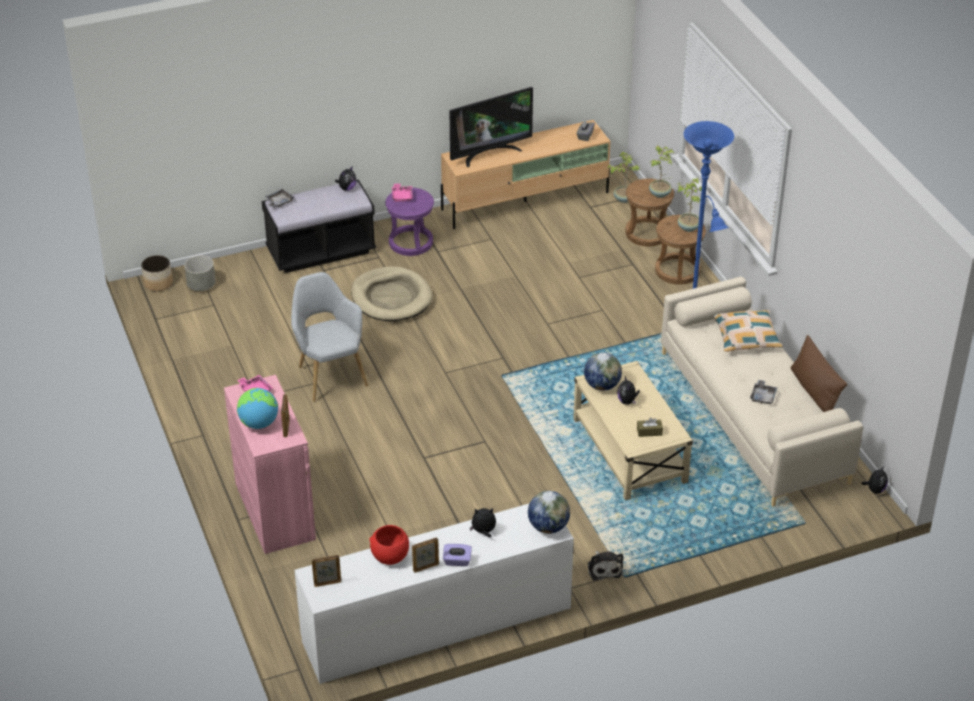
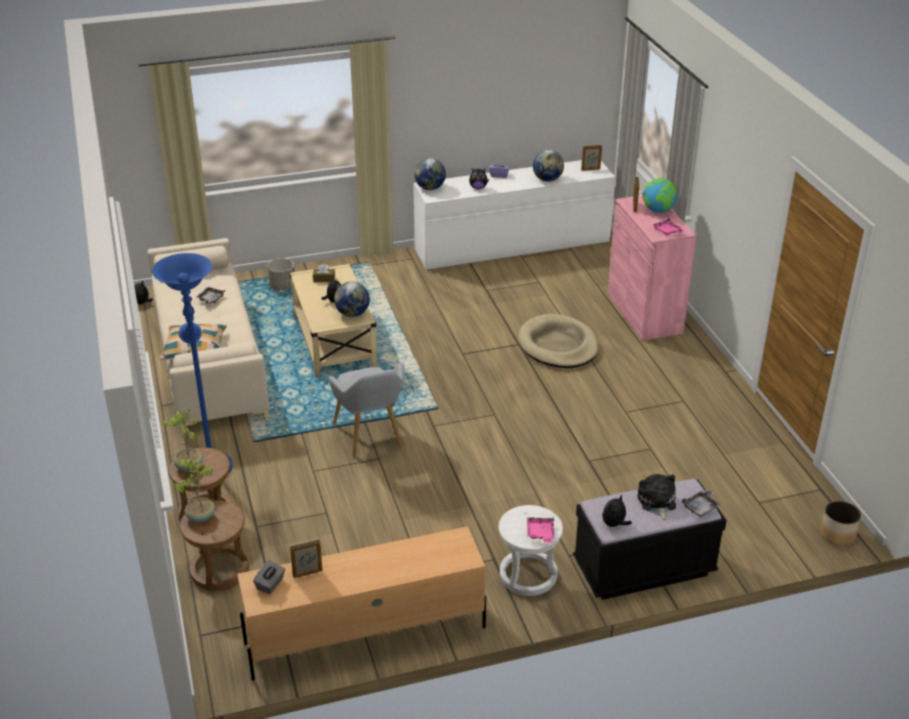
camera: 175 degrees left, 5 degrees down
grey planter [185,256,216,291] -> grey planter moved to [267,258,295,290]
grey armchair [291,272,368,401] -> grey armchair moved to [328,363,404,457]
beige dog bed [351,266,433,321] -> beige dog bed moved to [518,314,599,368]
red bowl [369,525,409,565] -> globe [533,150,564,182]
purple stool [385,188,434,256] -> white stool [498,505,563,596]
picture frame [412,537,439,573] -> picture frame moved to [290,540,323,578]
television [450,87,533,167] -> none
plush toy [588,551,623,581] -> plush toy moved to [637,474,676,521]
potted plant [608,152,640,203] -> none
brown pillow [790,335,847,412] -> none

